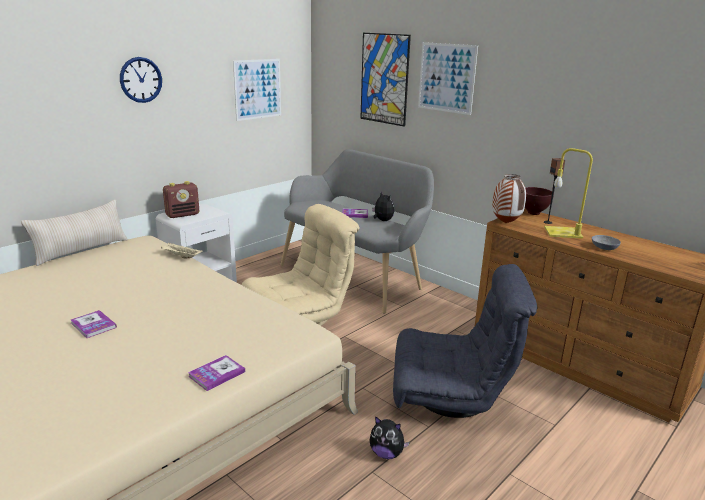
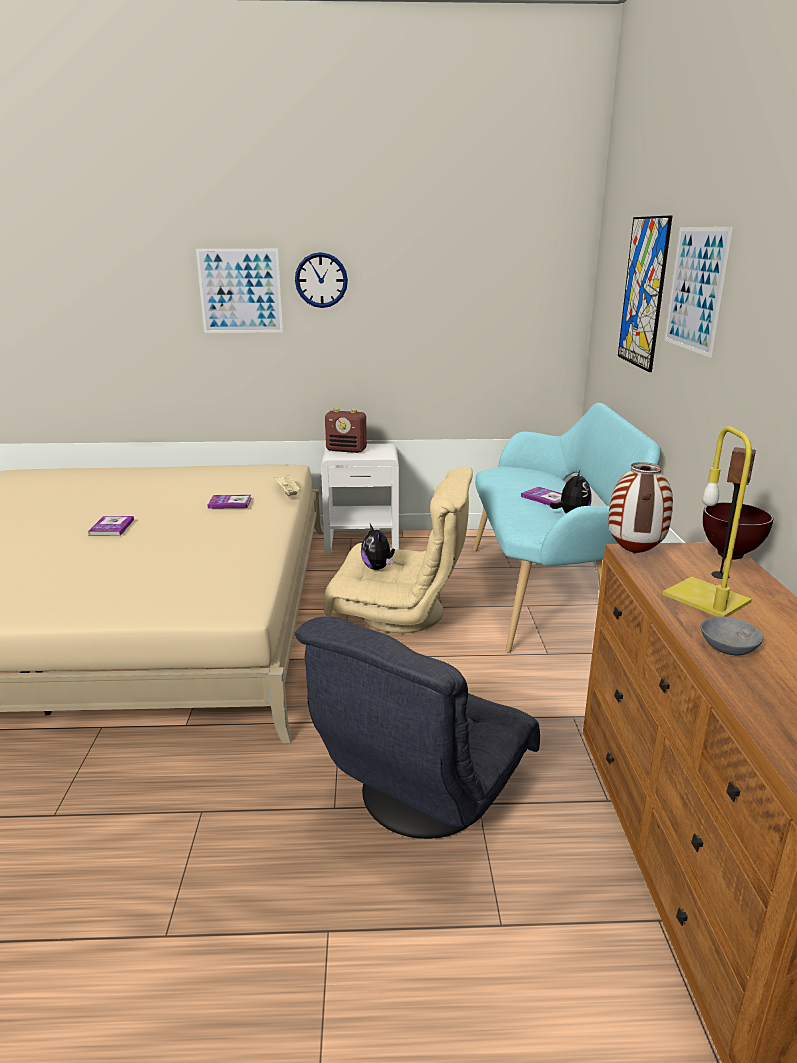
camera: 45 degrees right, 0 degrees up
beige pillow [21,199,128,266] -> none
book [188,355,245,391] -> book moved to [208,495,252,509]
picture [233,59,281,121] -> picture moved to [196,249,283,333]
grey bench [280,149,434,314] -> turquoise bench [473,403,661,653]
plush toy [369,416,410,459] -> plush toy moved to [361,524,395,570]
grey armchair [393,264,537,418] -> grey armchair turned 75 degrees clockwise [295,616,540,839]

